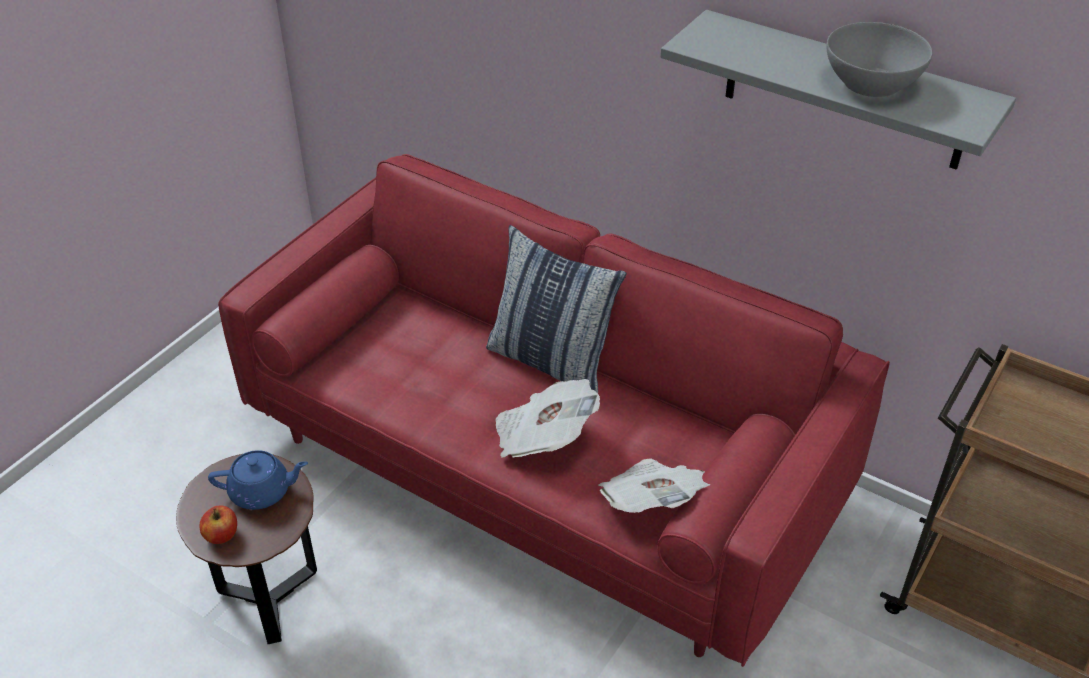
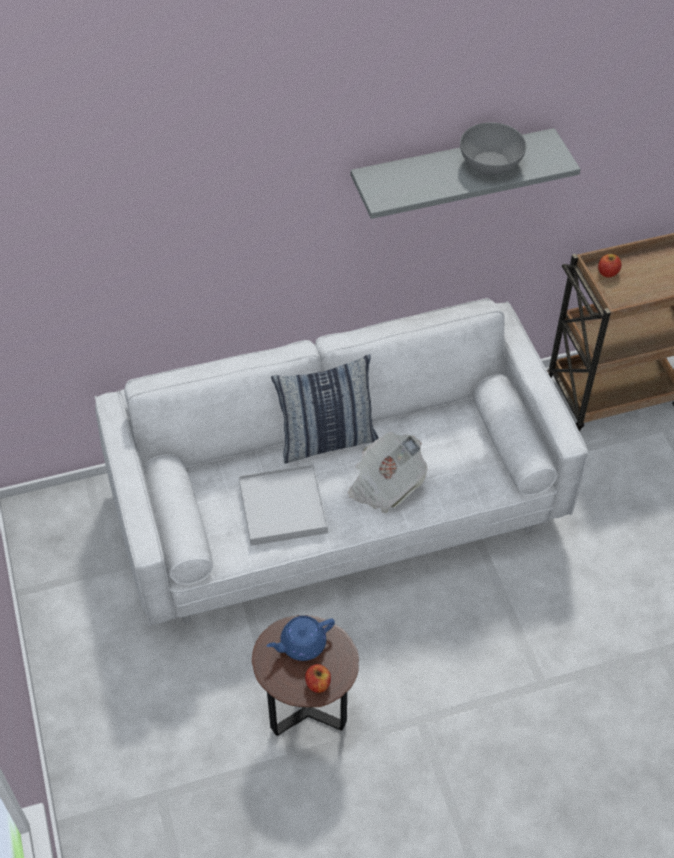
camera: 50 degrees left, 10 degrees up
blue teapot [208,450,308,510] -> blue teapot turned 150 degrees counterclockwise [267,616,335,661]
red sofa [218,154,890,667] -> white sofa [95,298,588,627]
newspaper [598,458,710,513] -> none
none -> white tray [239,464,328,546]
none -> apple [598,254,622,278]

